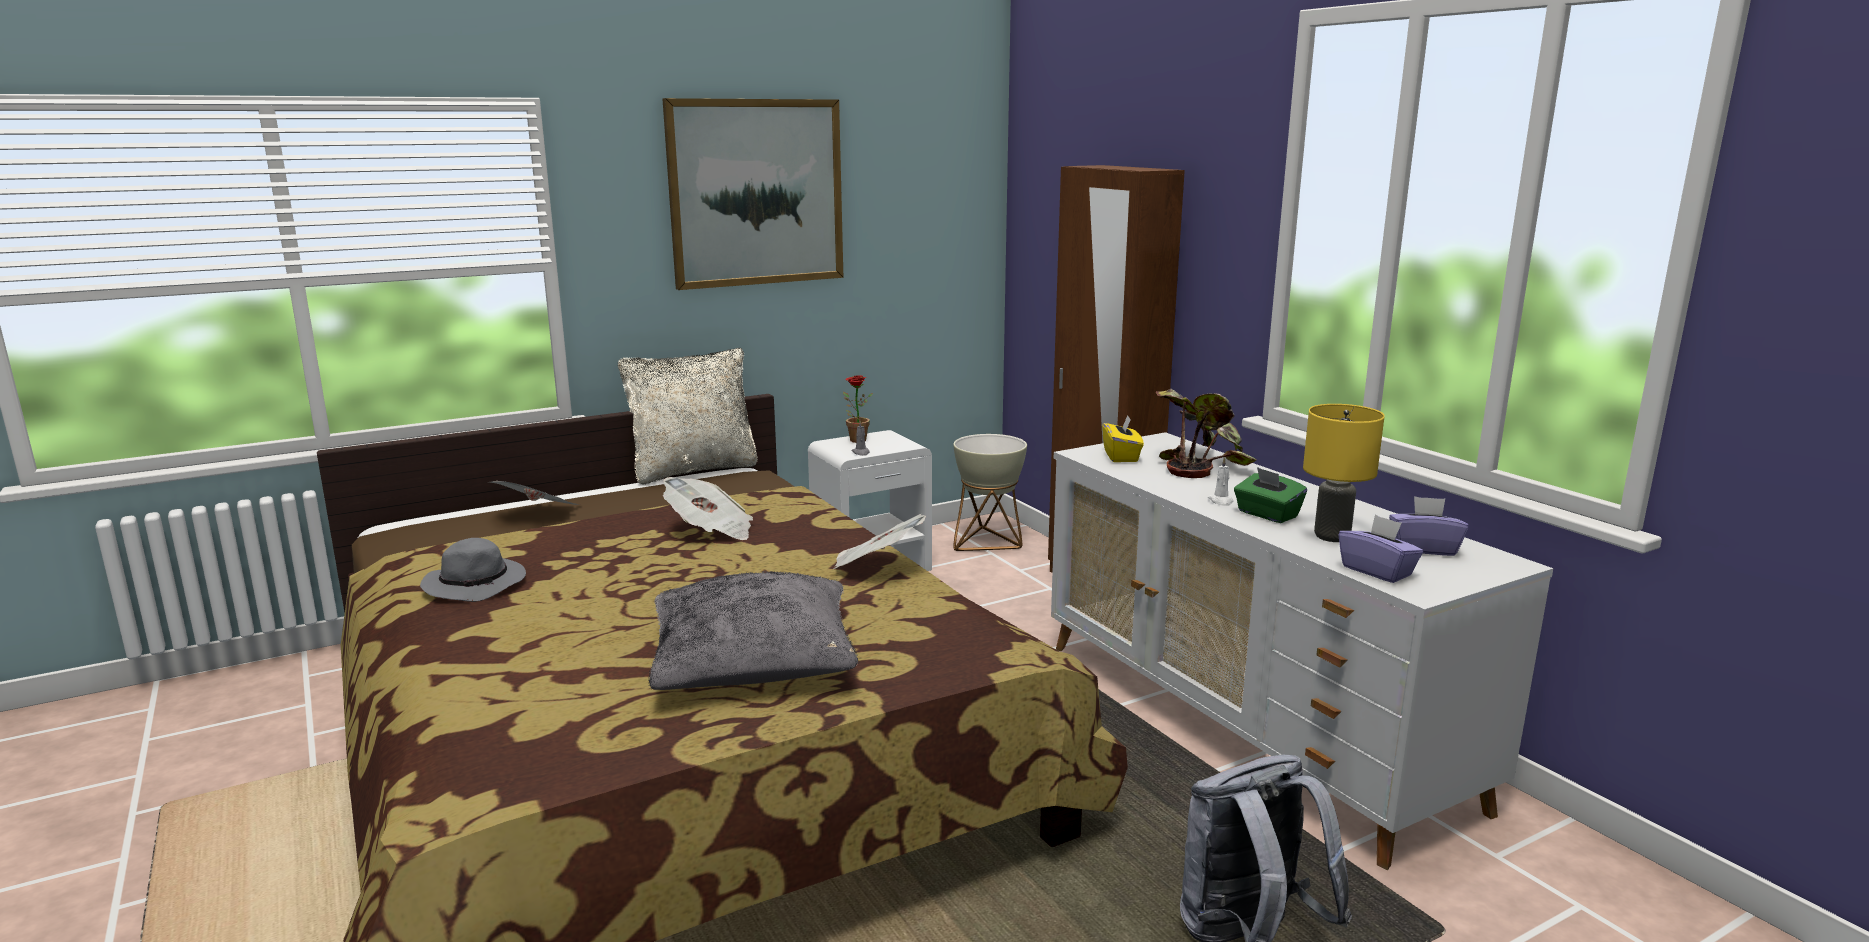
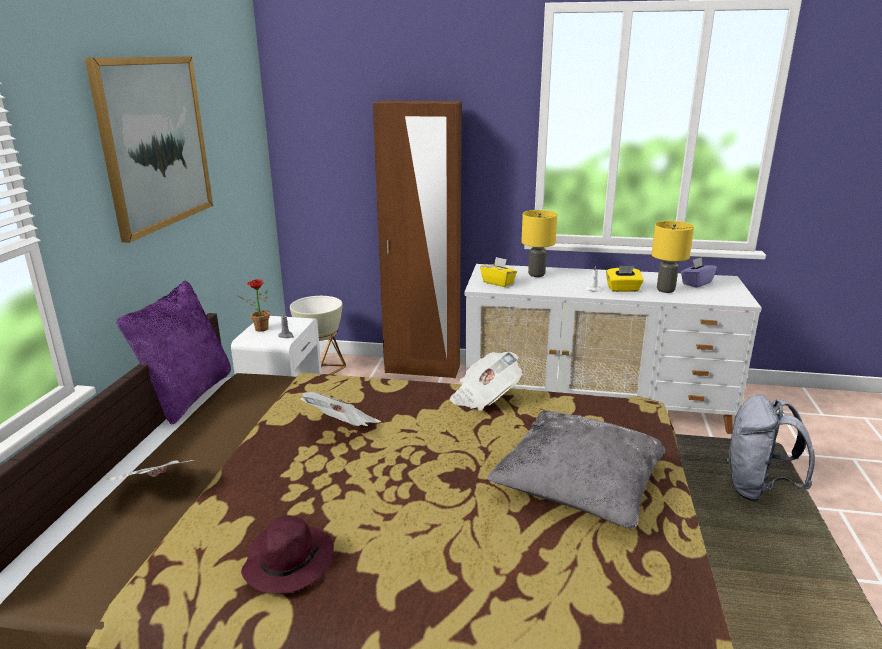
camera: 50 degrees left, 5 degrees up
grey hat [420,538,526,602] -> purple hat [241,516,334,593]
beige pillow [617,347,758,485] -> purple pillow [117,281,231,424]
potted plant [1156,389,1256,478] -> yellow table lamp [521,210,557,277]
green tissue box [1234,467,1307,523] -> yellow tissue box [606,266,644,292]
purple tissue box [1339,514,1423,583] -> none

